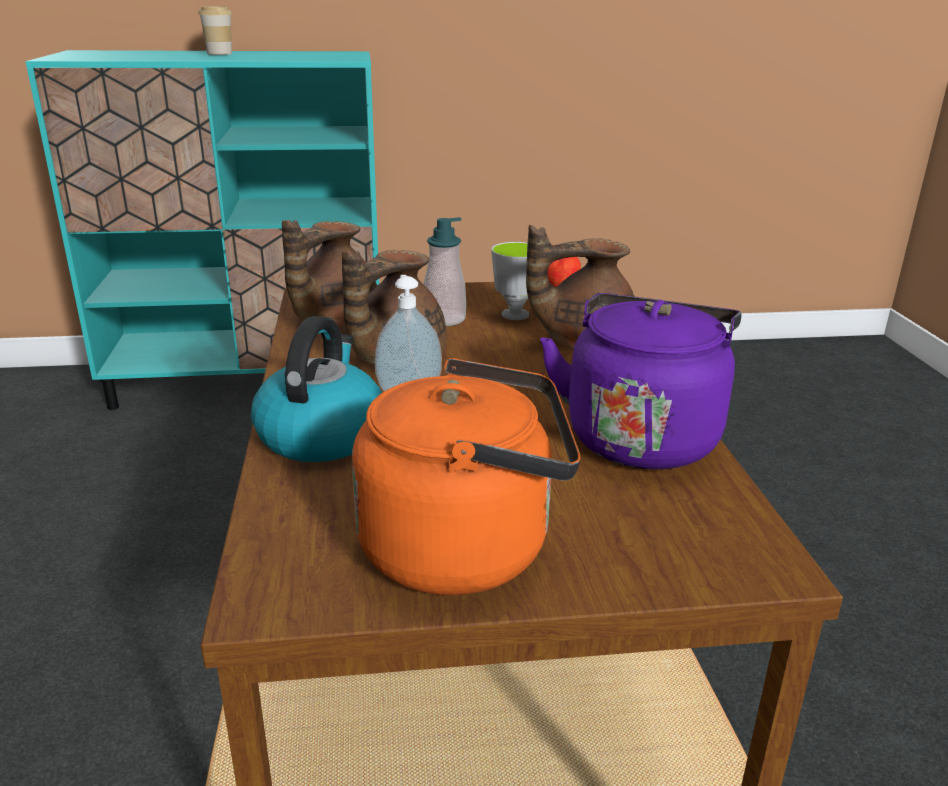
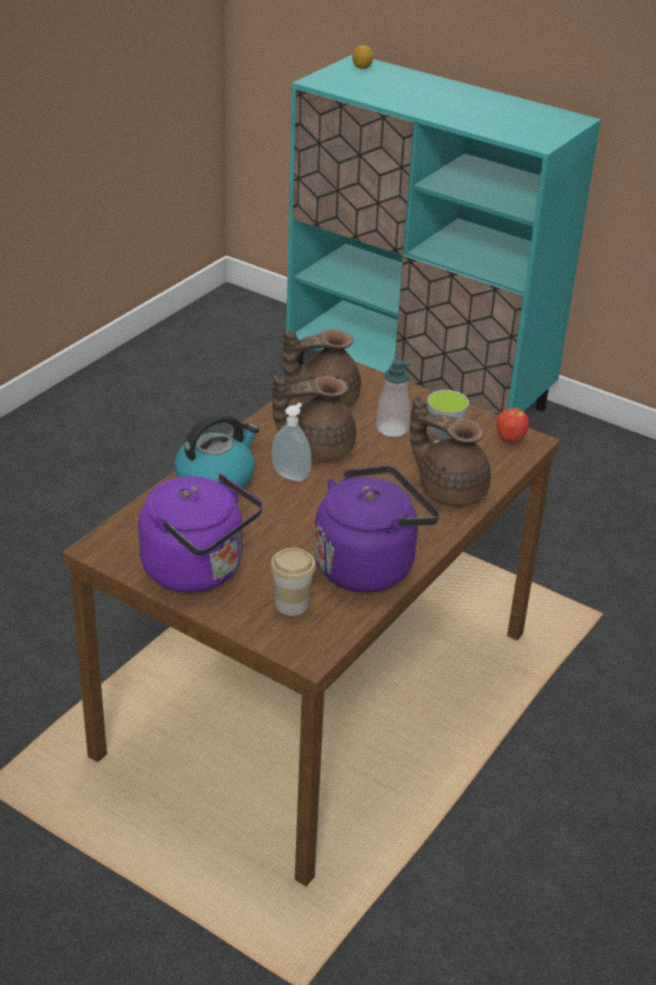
camera: 40 degrees right, 10 degrees up
cup [198,6,232,55] -> cup moved to [270,548,316,616]
orange kettle [352,358,580,595] -> purple kettle [138,474,263,592]
none -> lemon [352,45,373,69]

